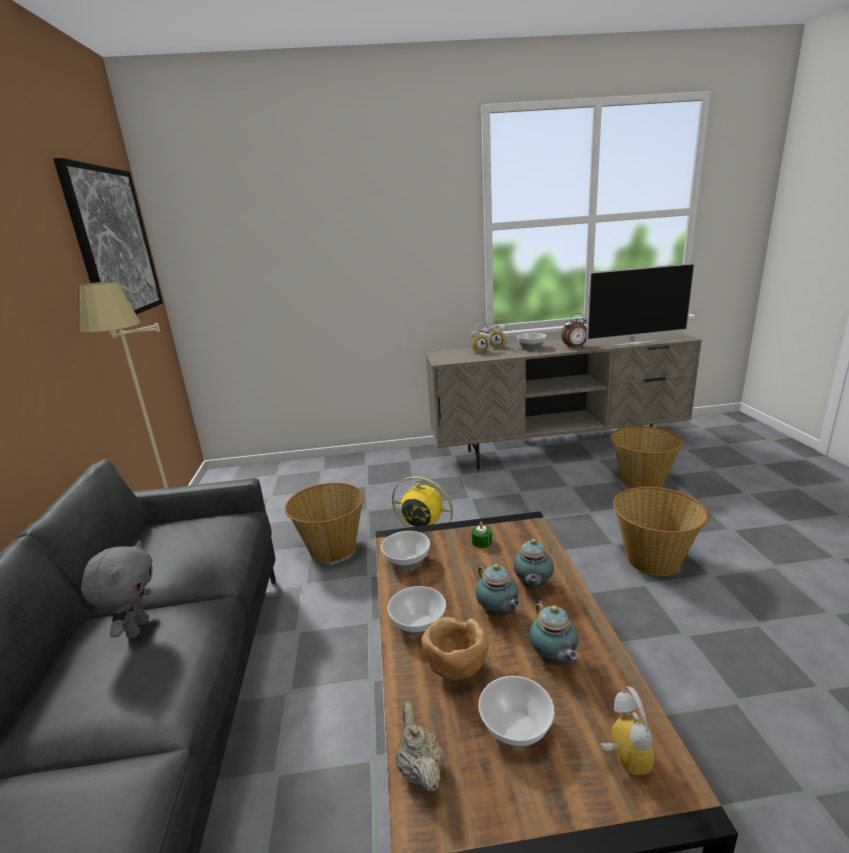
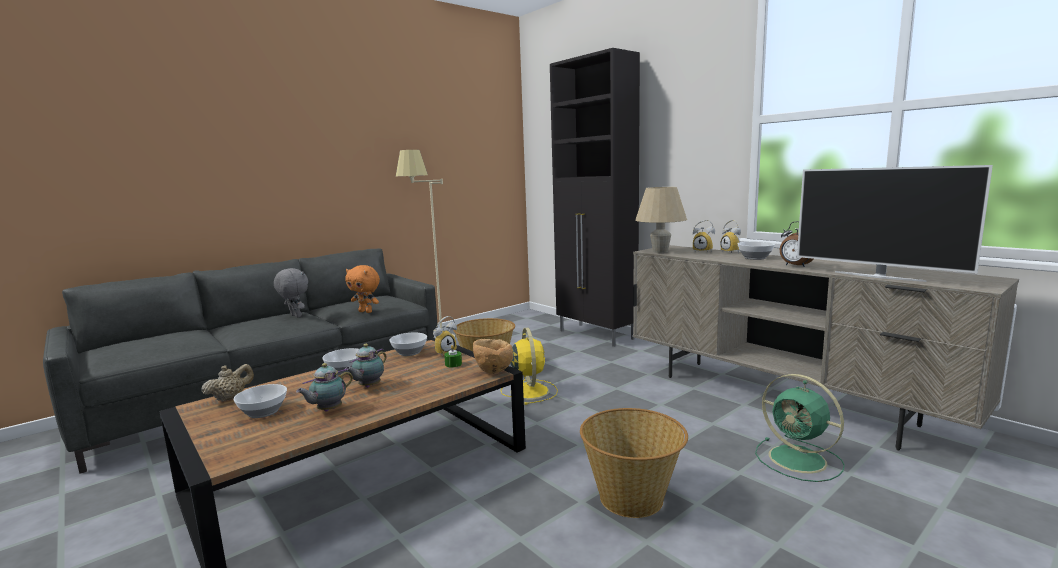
camera: 55 degrees right, 10 degrees down
picture [53,158,163,315] -> none
grey plush toy [81,540,153,638] -> grey plush toy turned 105 degrees counterclockwise [274,268,308,317]
brown bowl [421,617,489,681] -> brown bowl moved to [473,339,513,374]
teapot [513,537,554,589] -> none
alarm clock [600,687,655,775] -> alarm clock moved to [433,316,457,357]
basket [610,426,683,488] -> green fan [755,374,845,482]
none -> orange plush toy [345,265,380,313]
none -> black cabinet [550,48,640,347]
none -> beige table lamp [635,187,687,253]

